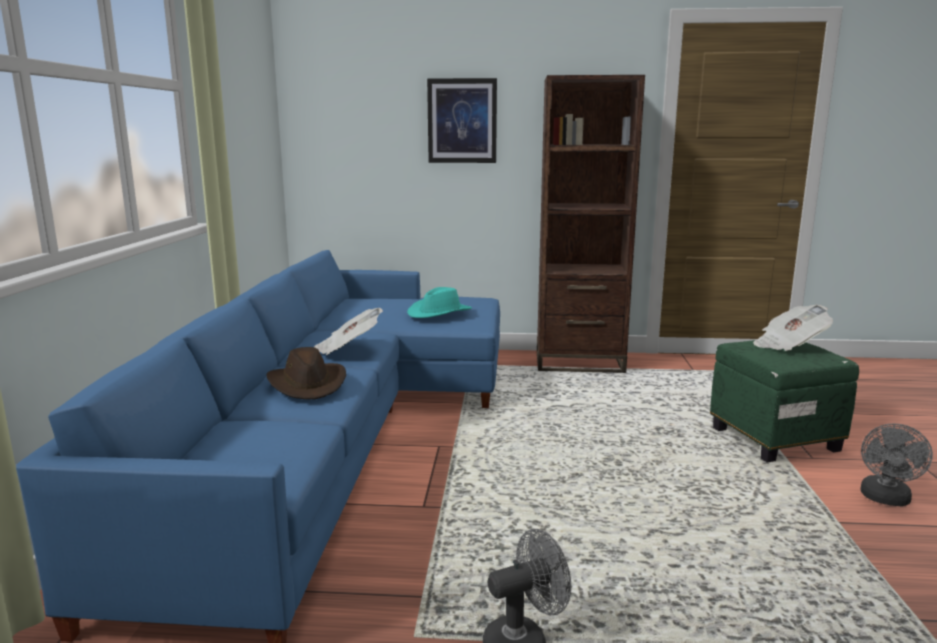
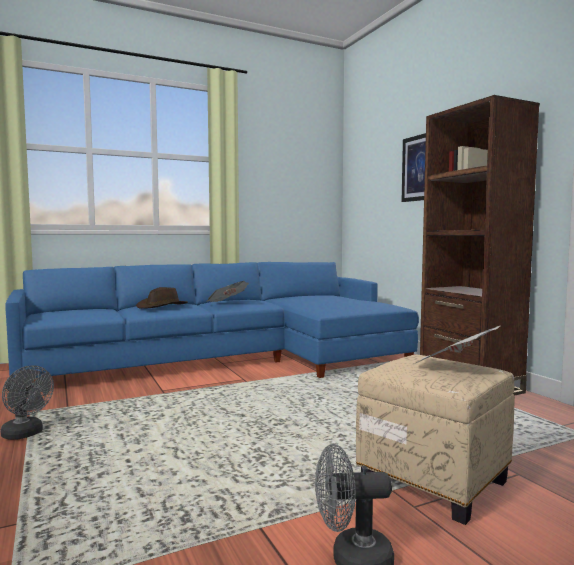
camera: 60 degrees right, 10 degrees down
turquoise hat [407,287,472,318] -> none
green ottoman [710,340,859,463] -> beige ottoman [356,355,515,525]

